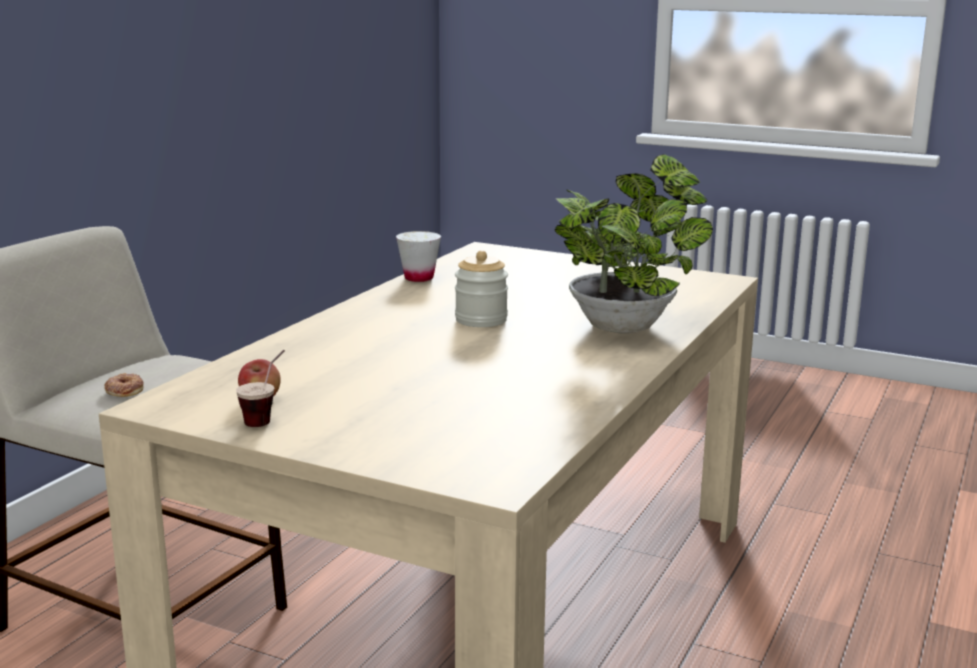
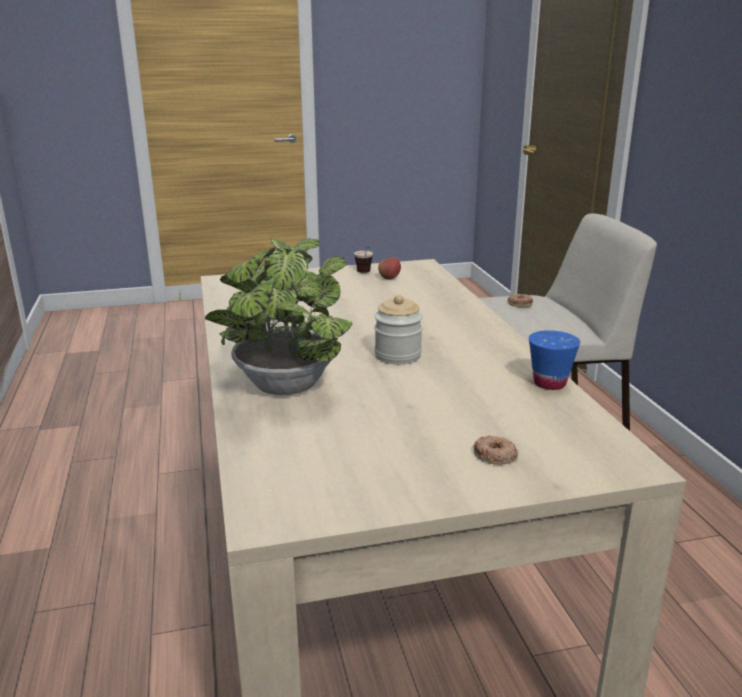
camera: 140 degrees right, 5 degrees up
white cup [396,231,441,282] -> blue cup [529,330,580,390]
none -> donut [473,435,518,465]

